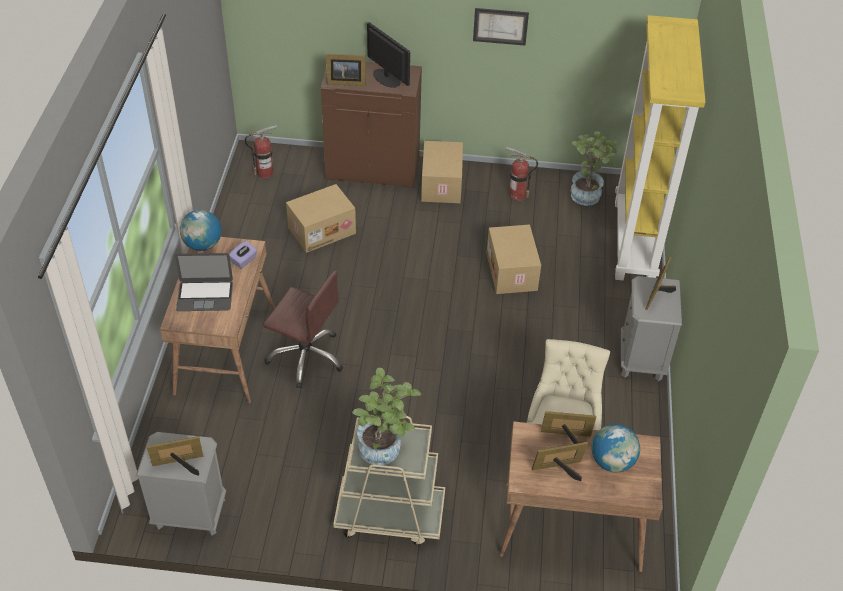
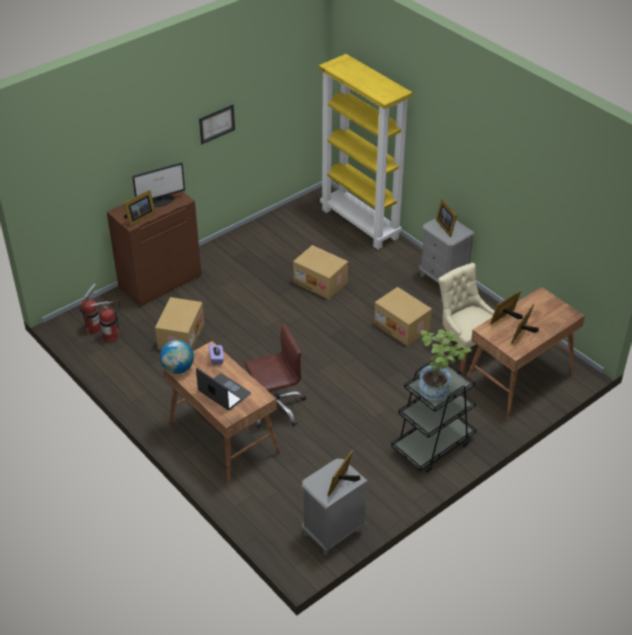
camera: 45 degrees left, 5 degrees down
laptop [175,253,233,311] -> laptop turned 90 degrees counterclockwise [196,368,251,410]
beige cart [333,416,445,545] -> black cart [391,361,477,473]
monitor [367,22,410,88] -> monitor turned 150 degrees clockwise [132,162,185,207]
cardboard box [421,141,463,203] -> cardboard box moved to [374,287,432,346]
fire extinguisher [506,147,538,201] -> fire extinguisher moved to [91,301,120,343]
potted plant [571,132,617,206] -> none
globe [591,424,640,472] -> none

